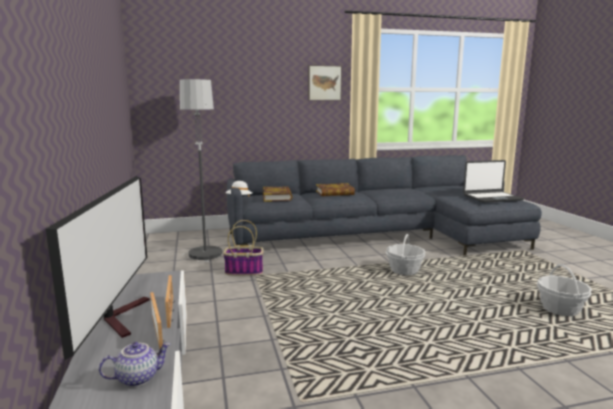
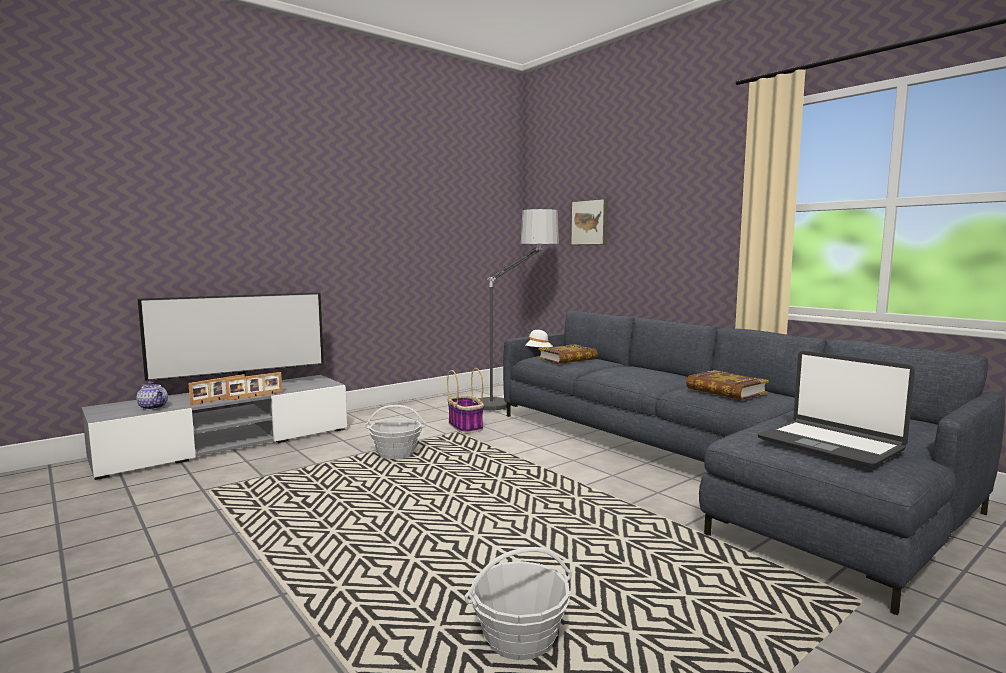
camera: 65 degrees right, 5 degrees down
picture [308,65,342,101] -> picture moved to [571,198,608,245]
book [316,183,355,196] -> book moved to [686,370,769,400]
basket [386,234,426,275] -> basket moved to [365,405,426,459]

